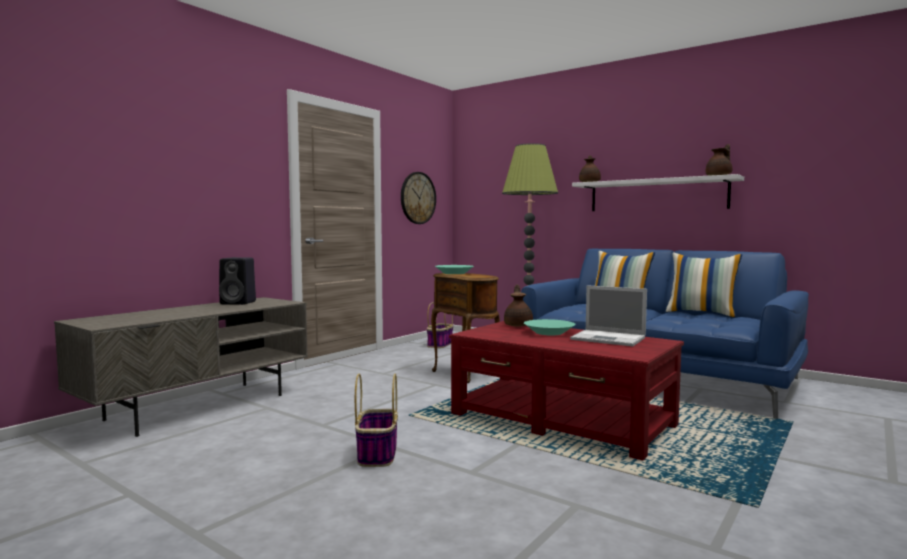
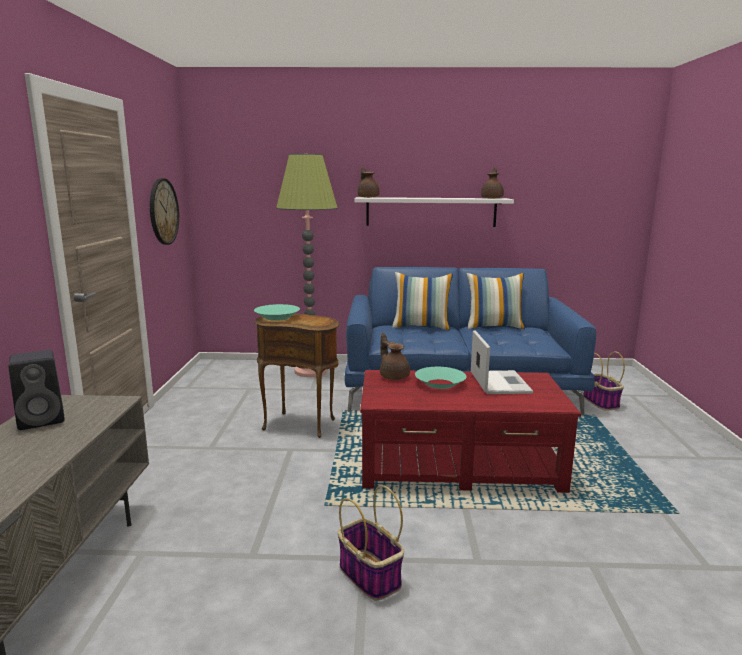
camera: 35 degrees left, 10 degrees up
basket [427,302,453,348] -> basket moved to [584,351,625,411]
laptop [570,285,647,346] -> laptop turned 90 degrees counterclockwise [471,330,533,394]

